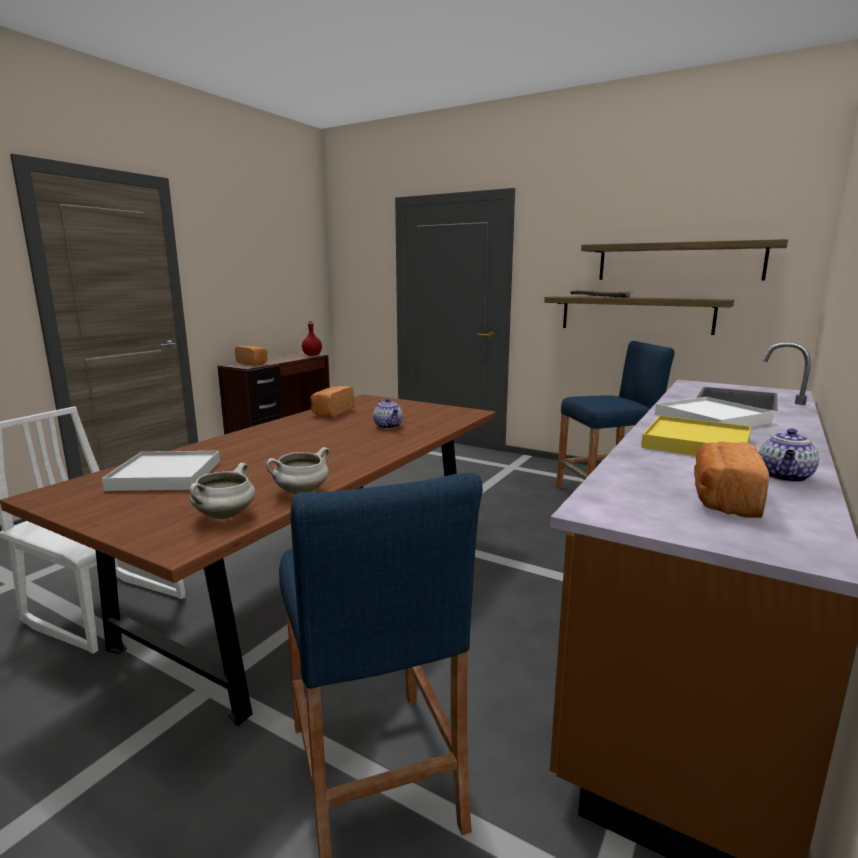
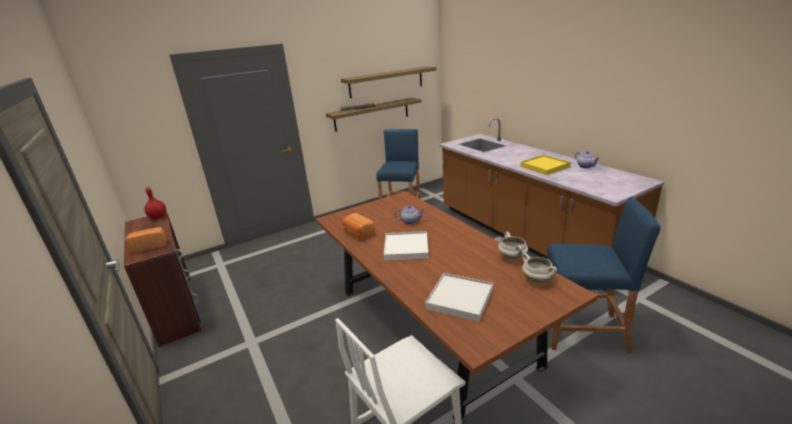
camera: 60 degrees left, 10 degrees up
white tray [655,397,774,427] -> white tray moved to [384,231,429,261]
bread [694,441,769,518] -> none

